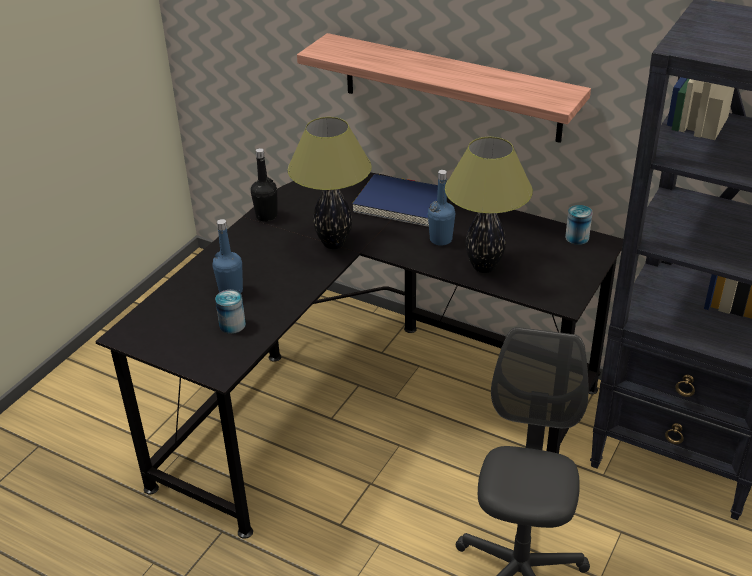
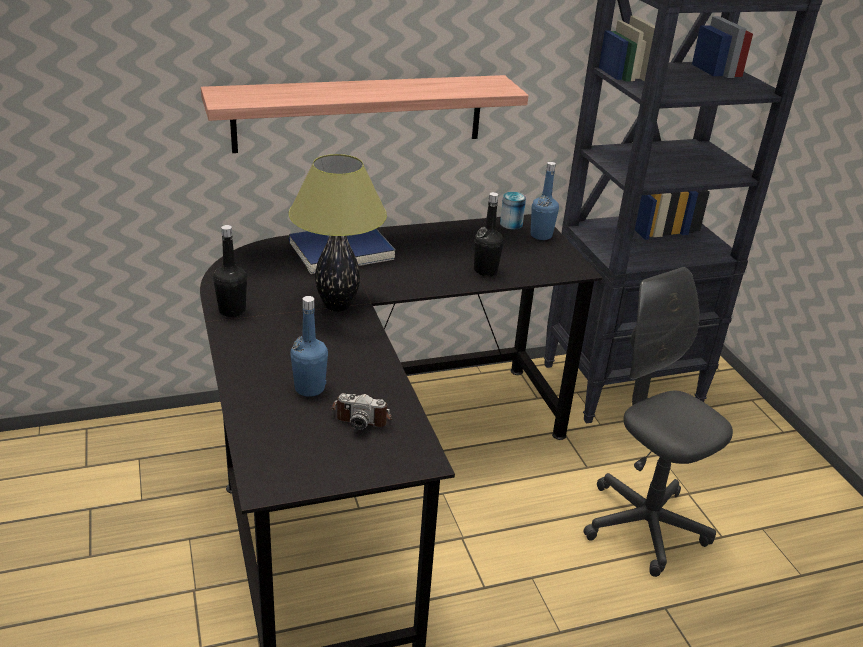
camera: 50 degrees left, 5 degrees down
can [215,290,246,334] -> camera [331,393,392,430]
blue bottle [428,170,455,246] -> blue bottle moved to [531,162,559,240]
table lamp [445,137,533,273] -> black bottle [474,192,504,276]

